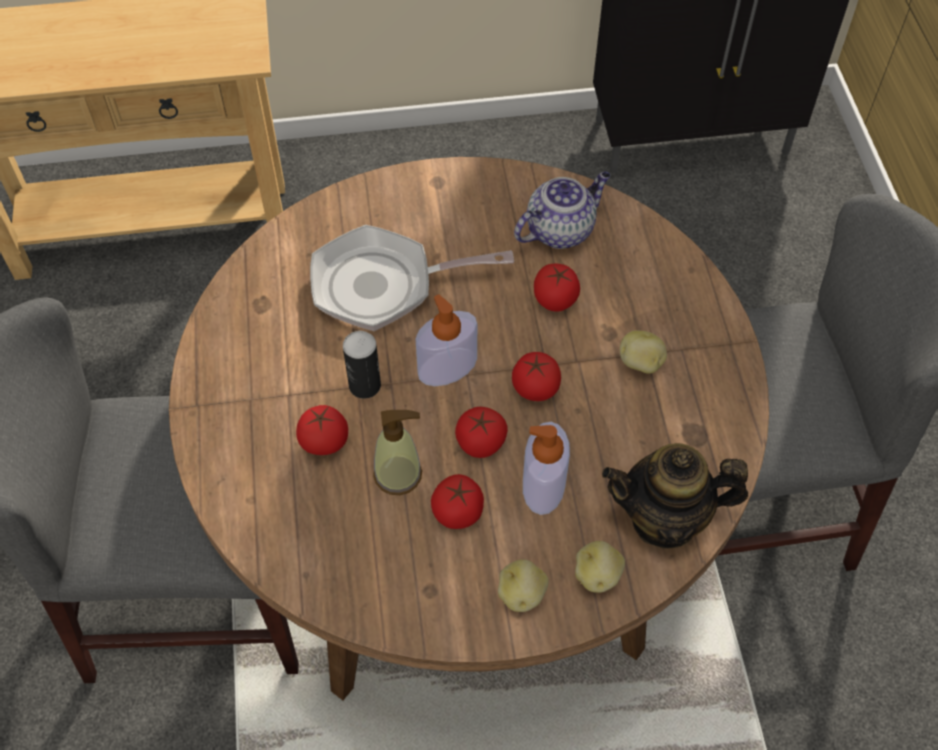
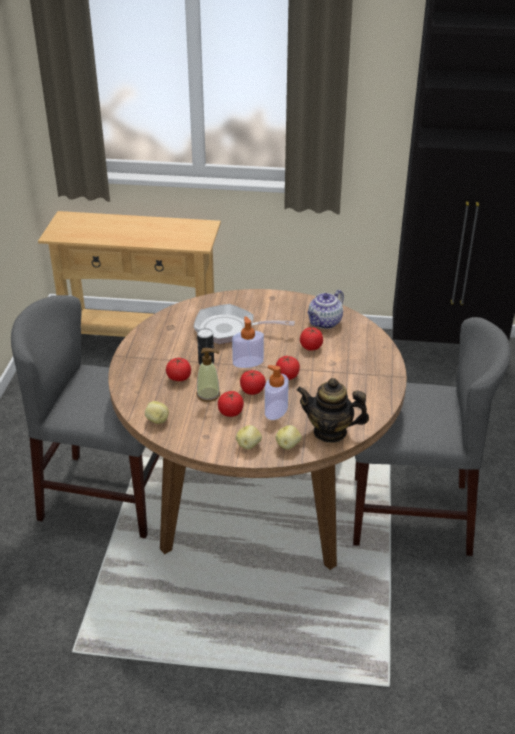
camera: 15 degrees right, 20 degrees down
teapot [514,172,610,249] -> teapot turned 150 degrees clockwise [307,290,344,329]
potato [620,330,667,374] -> potato moved to [145,401,169,424]

